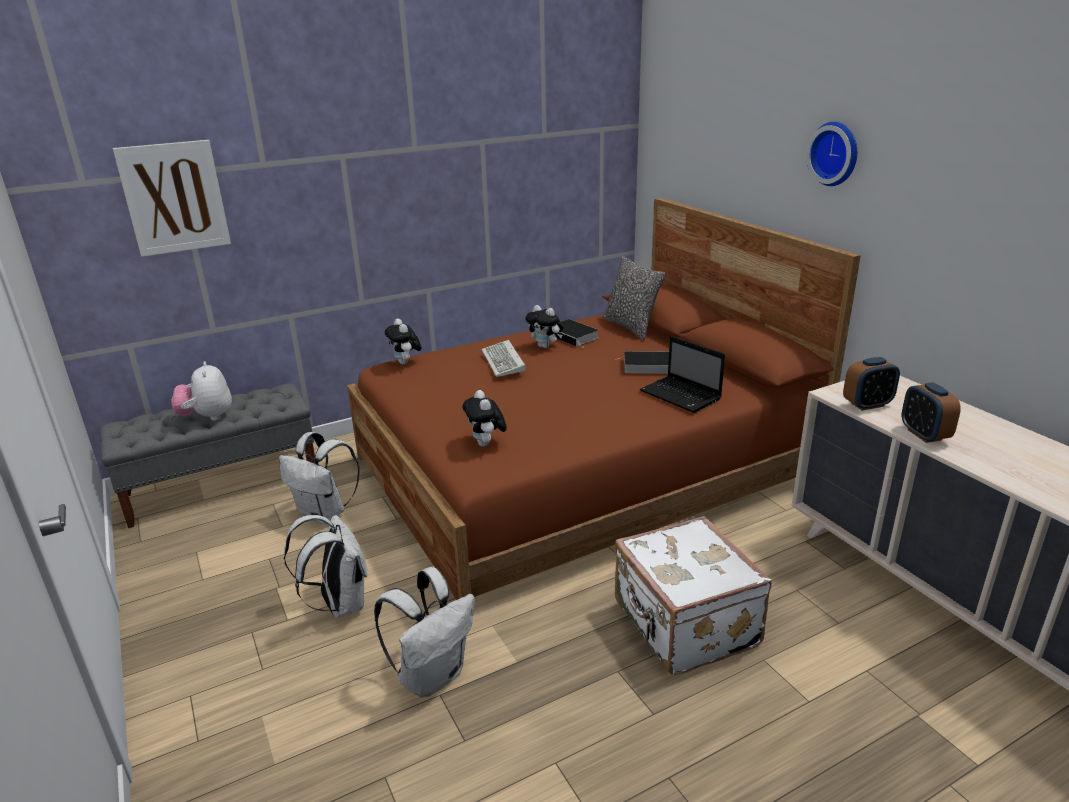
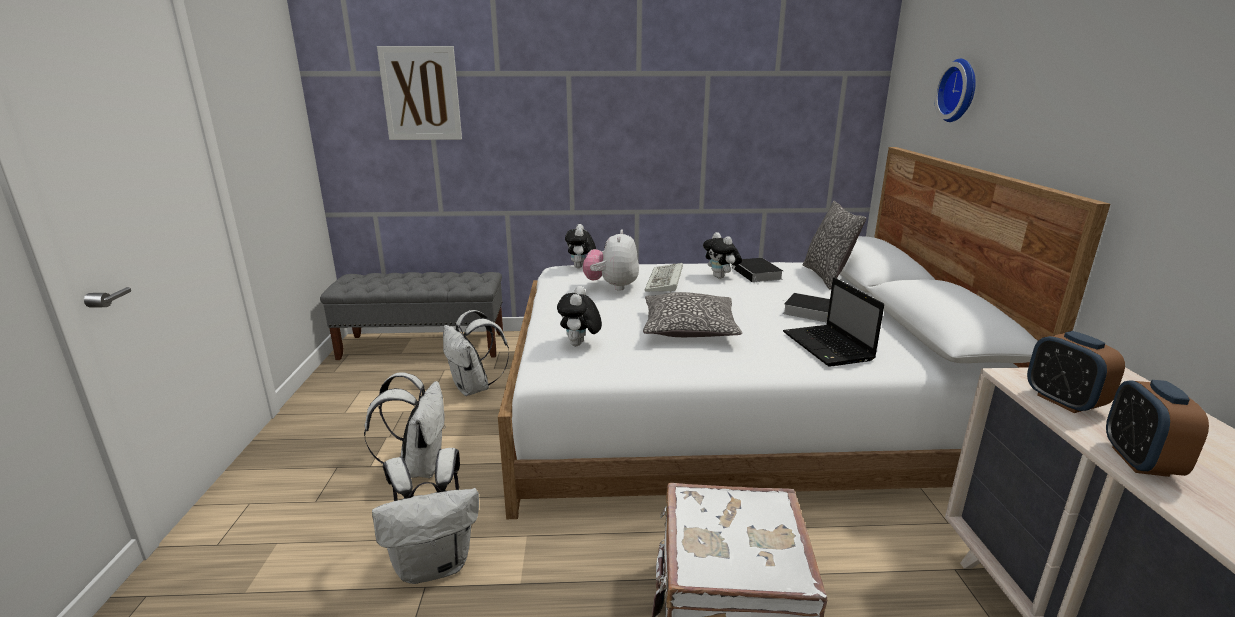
camera: 25 degrees right, 5 degrees down
plush toy [171,362,232,421] -> plush toy moved to [583,229,639,291]
brown bed [347,198,861,600] -> white bed [498,147,1110,519]
wall clock [806,122,857,186] -> wall clock moved to [934,59,976,122]
alarm clock [843,357,900,411] -> alarm clock turned 60 degrees clockwise [1027,331,1125,413]
none -> pillow [643,292,742,337]

